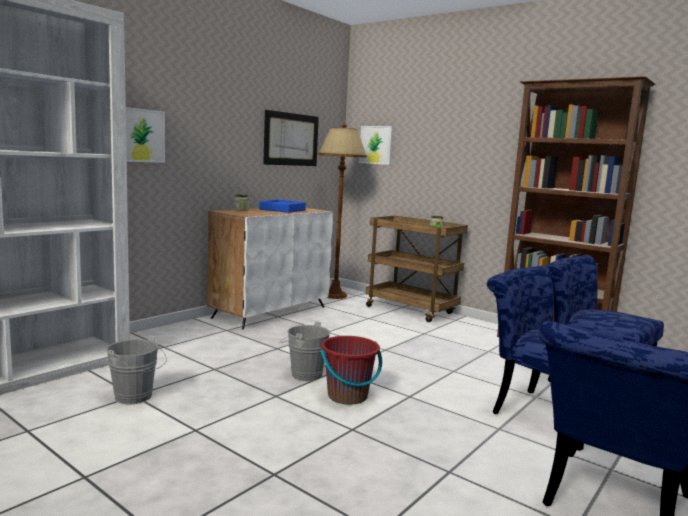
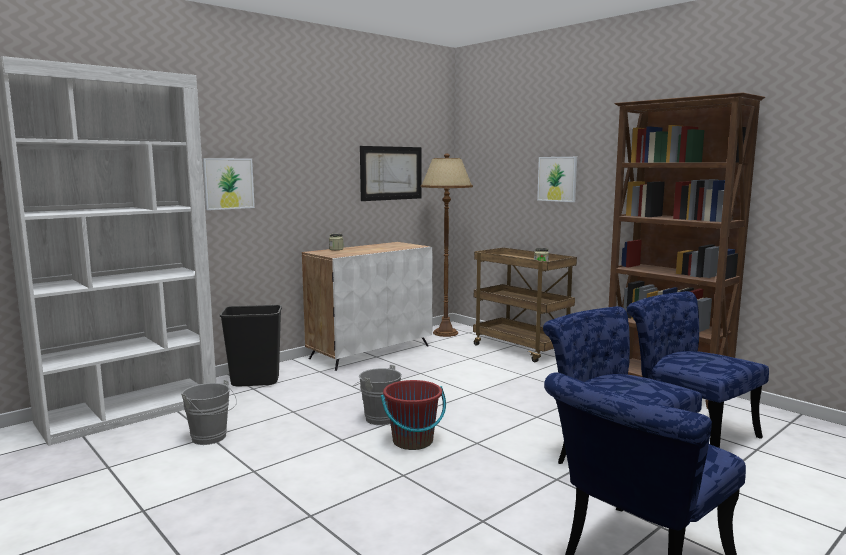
camera: 10 degrees right, 0 degrees up
blue tray [259,199,306,213] -> none
picture [359,126,393,165] -> picture moved to [537,157,577,202]
none -> black trash can [220,305,282,387]

